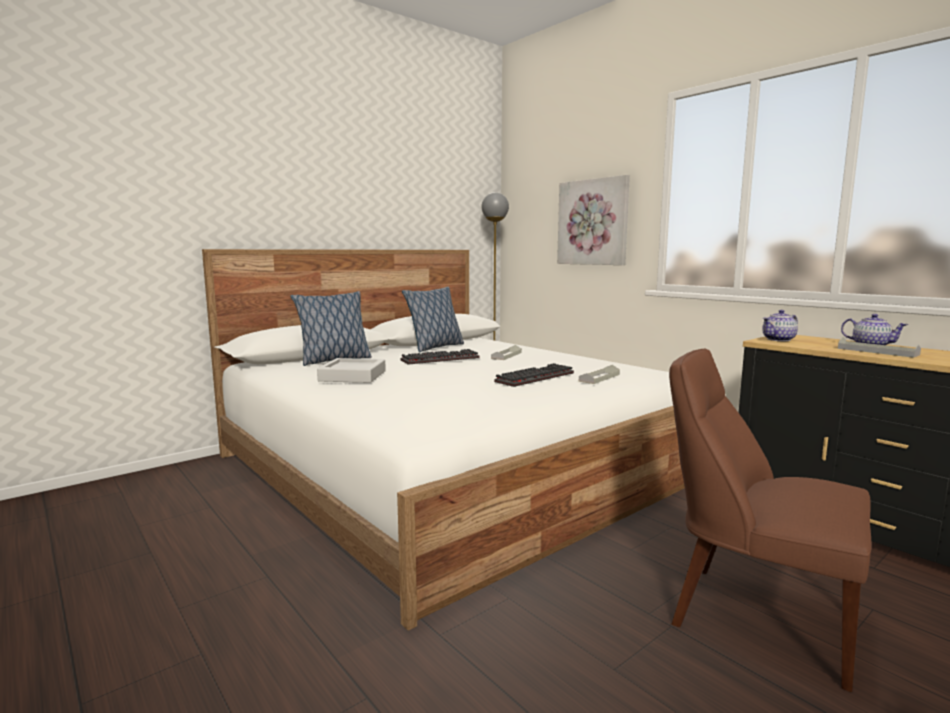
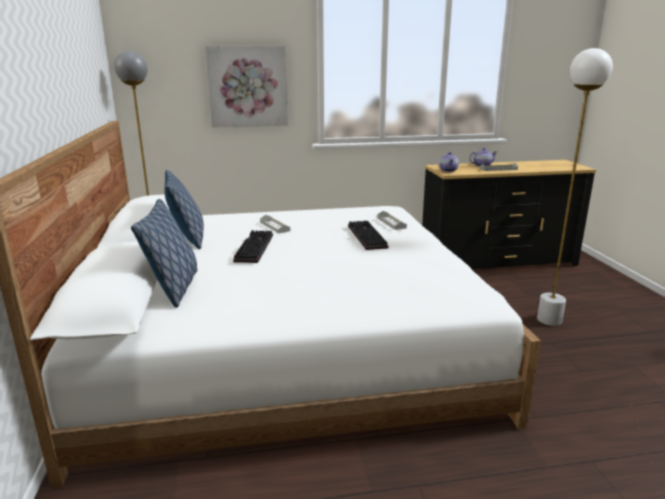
camera: 60 degrees left, 10 degrees up
grey tray [317,358,386,383] -> none
brown chair [669,349,871,692] -> white floor lamp [537,48,613,326]

